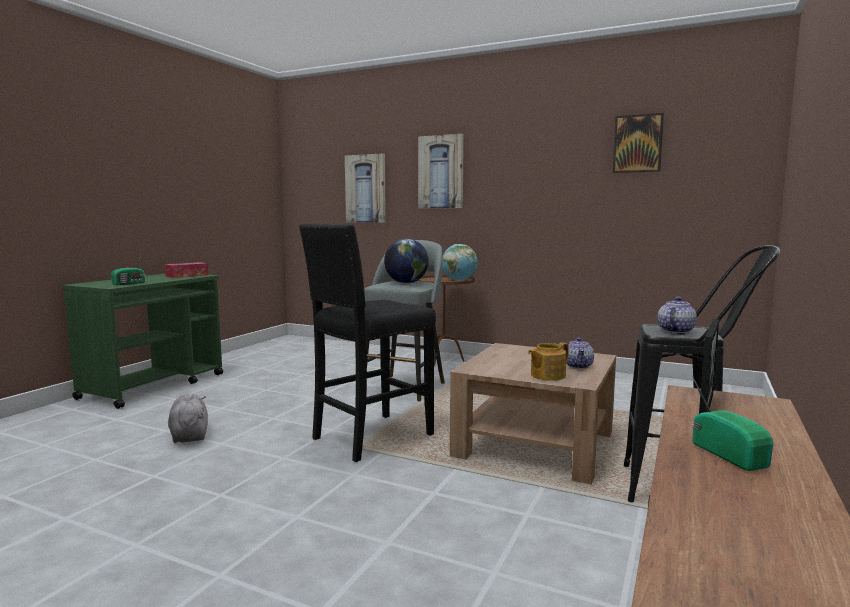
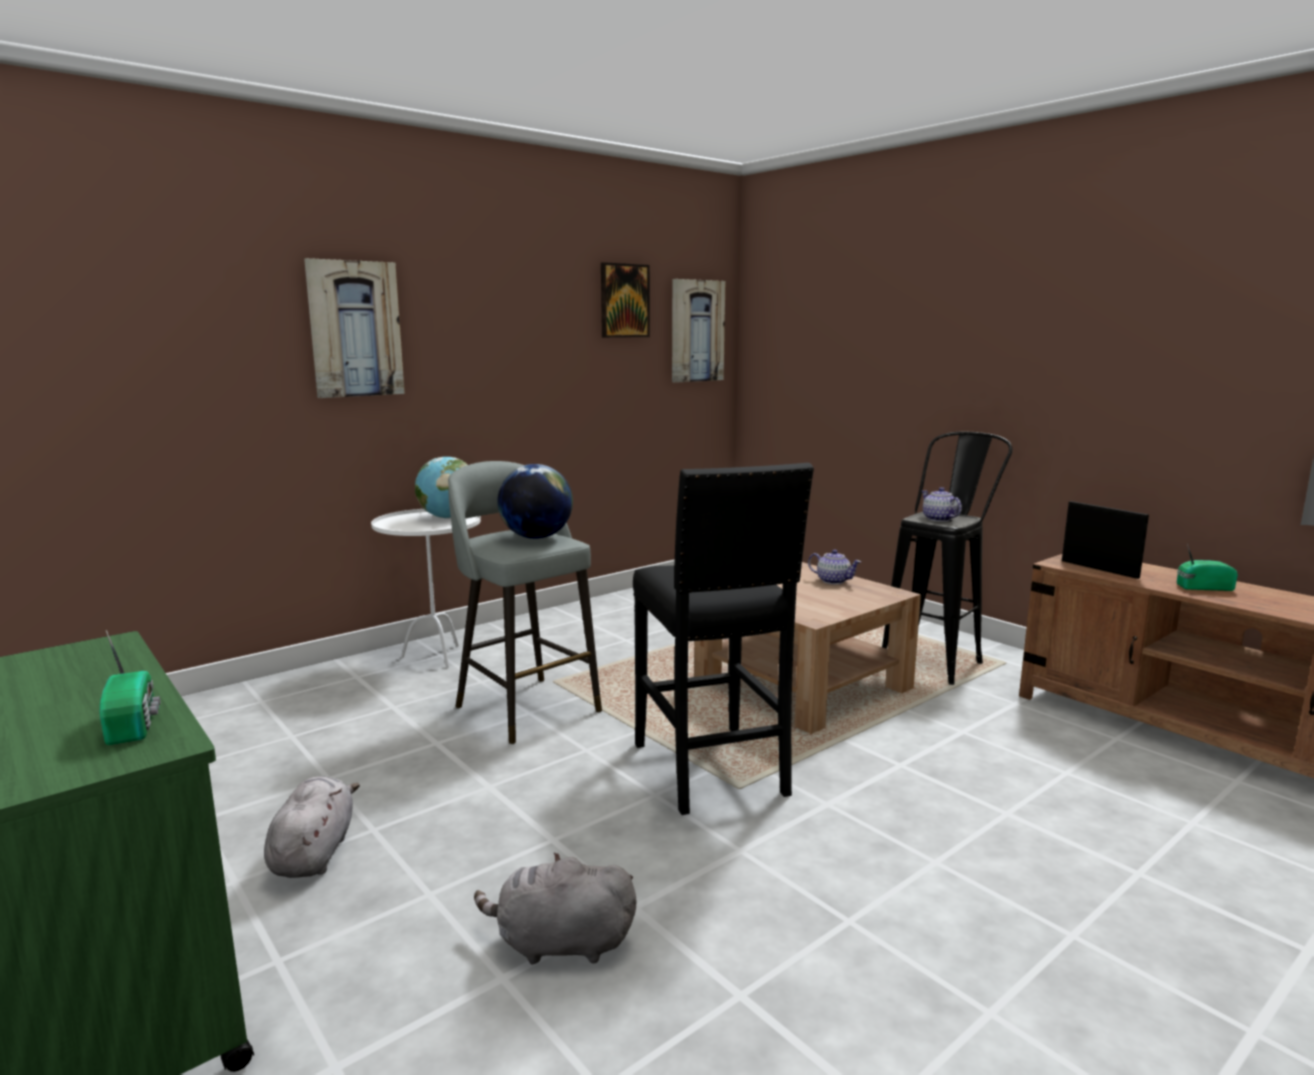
camera: 65 degrees left, 5 degrees up
tissue box [165,262,208,278] -> none
picture [345,154,386,223] -> picture moved to [672,279,725,383]
brown side table [417,275,475,366] -> white side table [371,509,481,668]
teapot [528,342,569,381] -> none
none -> grey plush toy [264,776,360,878]

